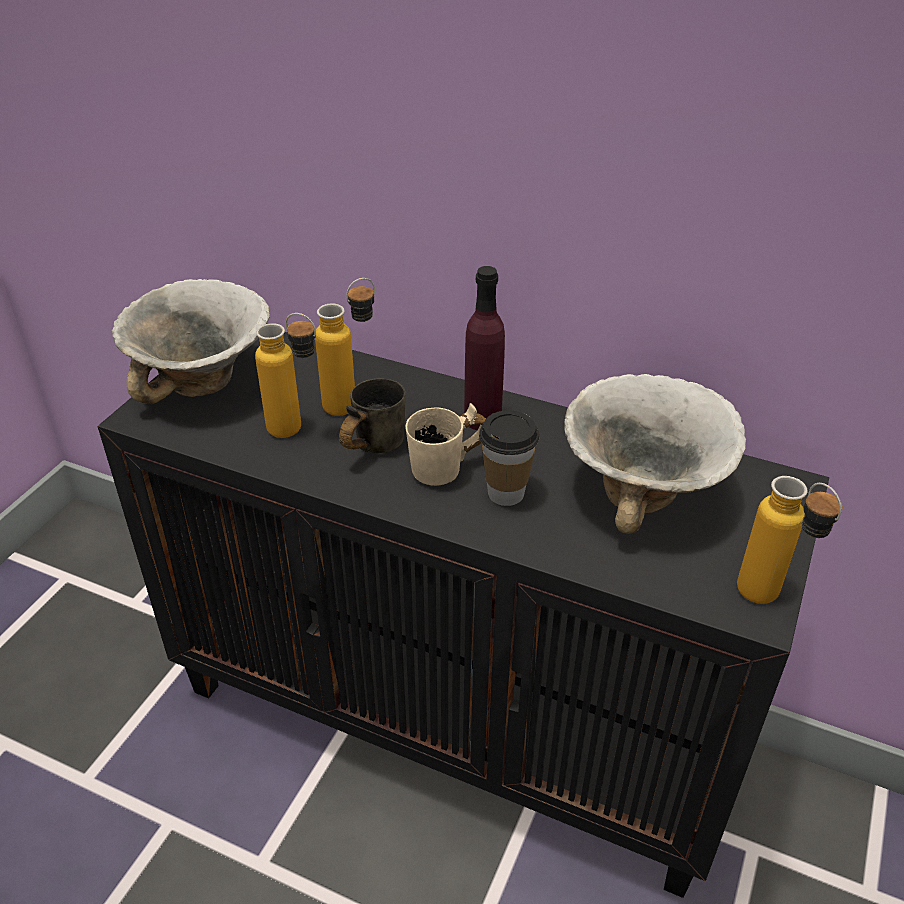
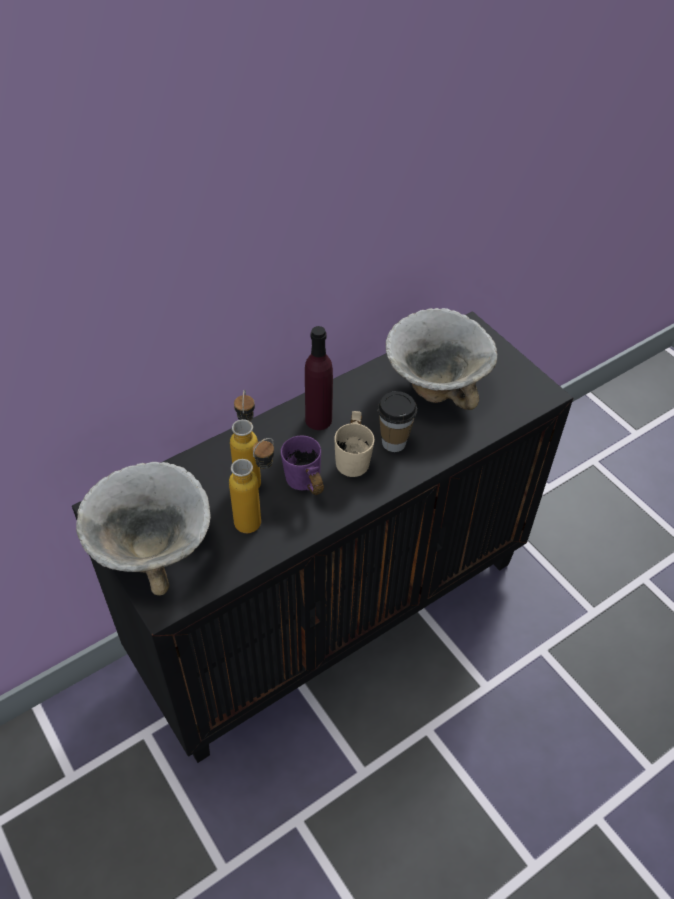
camera: 60 degrees left, 10 degrees up
grey mug [339,378,406,453] -> purple mug [281,436,324,495]
bottle [737,476,843,604] -> none

